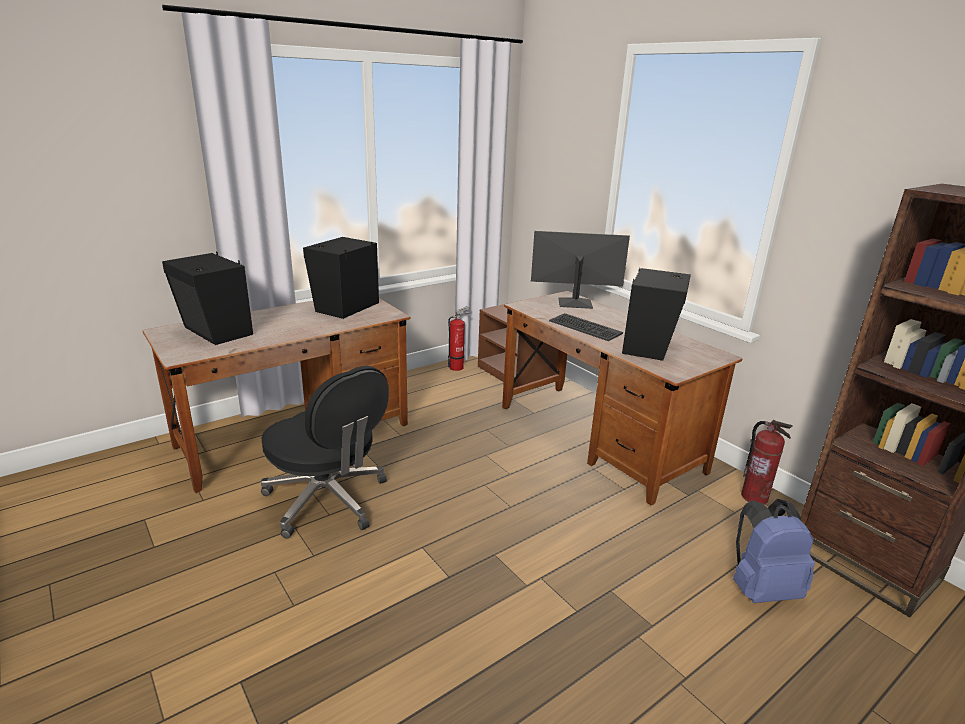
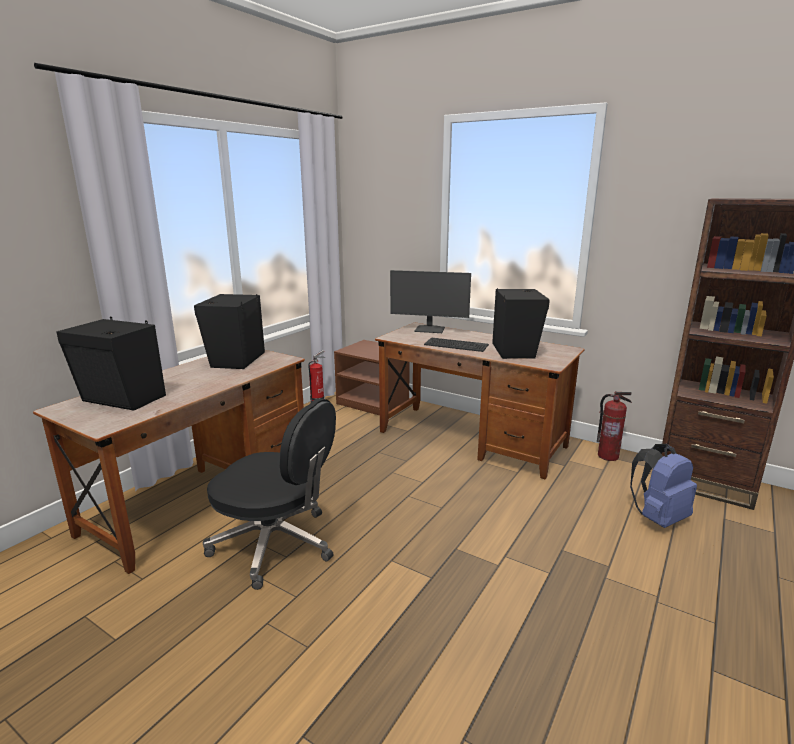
camera: 20 degrees left, 5 degrees down
monitor [531,231,630,309] -> monitor turned 150 degrees counterclockwise [390,270,471,333]

